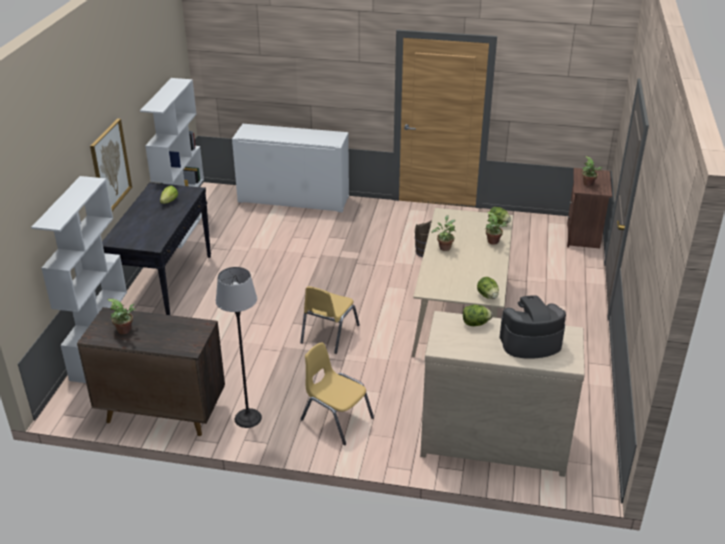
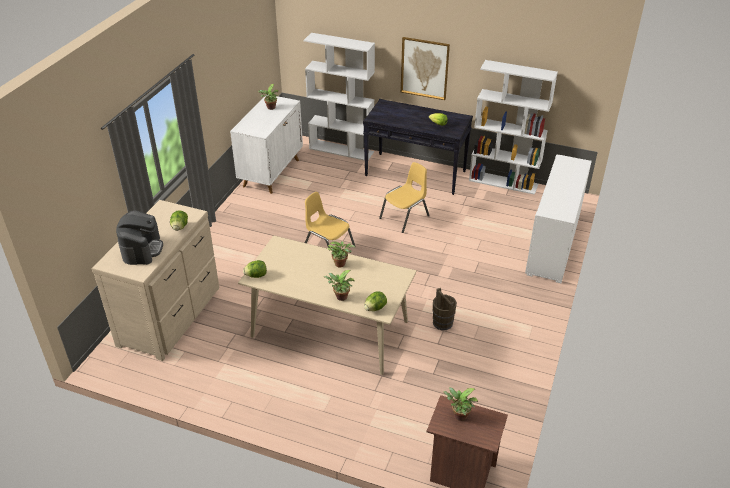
camera: 100 degrees right, 5 degrees up
brown cabinet [77,307,225,436] -> white cabinet [230,94,303,194]
floor lamp [216,267,262,428] -> none
yellow chair [301,342,374,445] -> yellow chair moved to [379,162,430,233]

